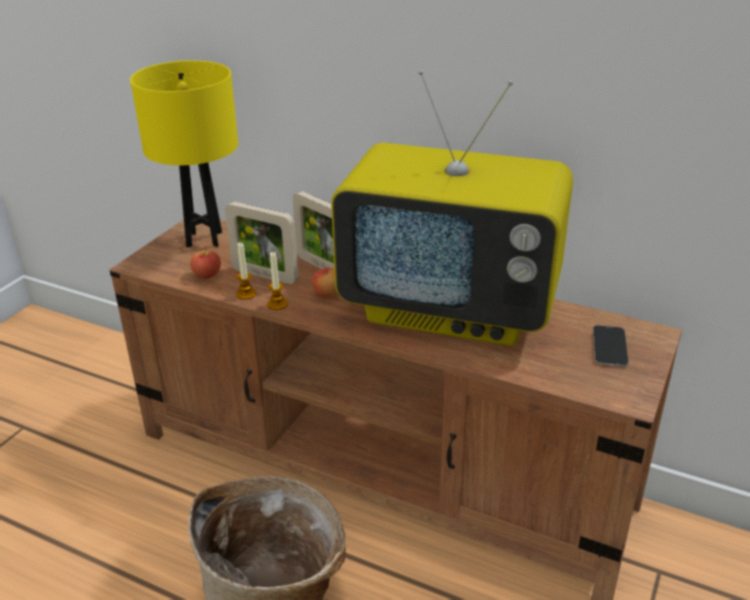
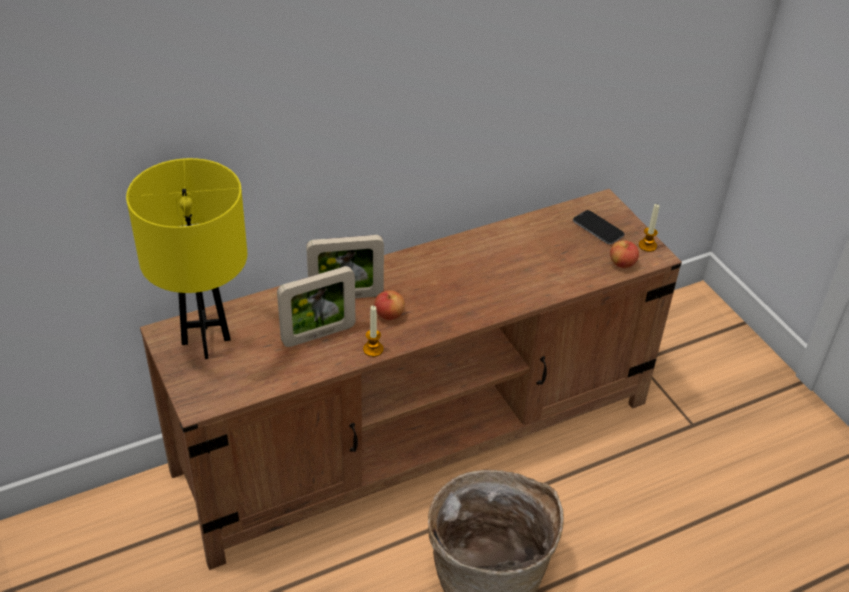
camera: 55 degrees left, 10 degrees up
apple [190,250,221,278] -> apple moved to [610,240,639,268]
candle [236,242,256,300] -> candle moved to [639,204,659,252]
television [331,70,573,346] -> none

